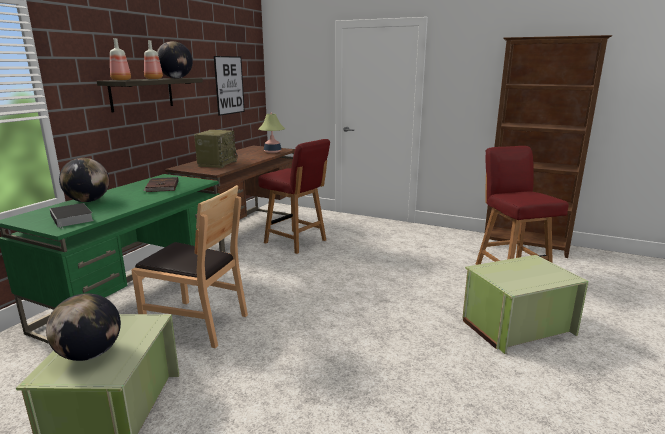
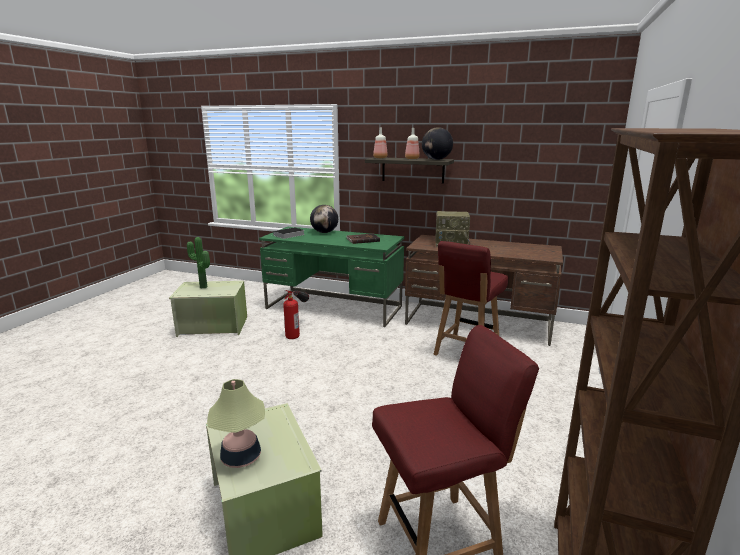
camera: 85 degrees right, 0 degrees up
globe [46,293,121,361] -> potted plant [187,237,210,288]
brown chair [131,185,248,348] -> fire extinguisher [283,290,309,339]
picture [214,56,245,116] -> none
table lamp [258,113,285,153] -> table lamp moved to [207,379,265,468]

